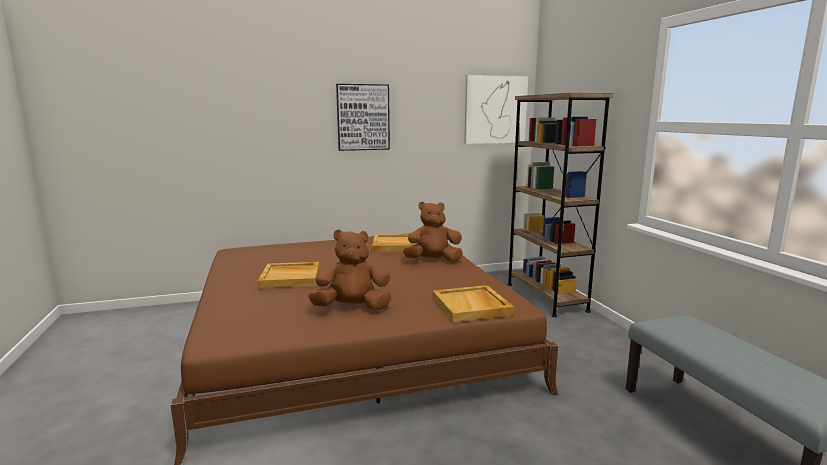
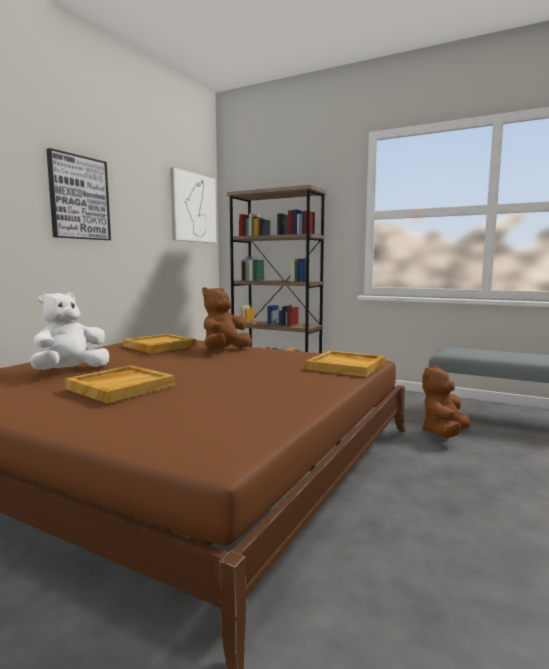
camera: 45 degrees left, 5 degrees down
brown plush toy [308,229,391,310] -> brown plush toy moved to [422,365,470,438]
none -> white plush toy [30,292,109,370]

